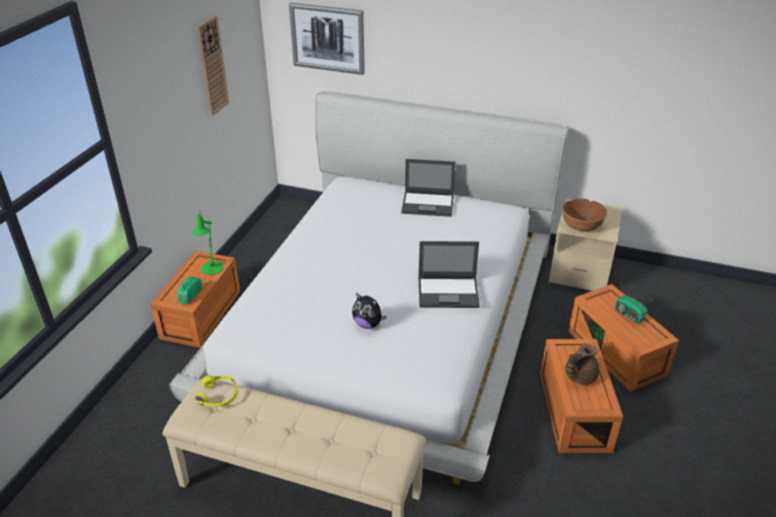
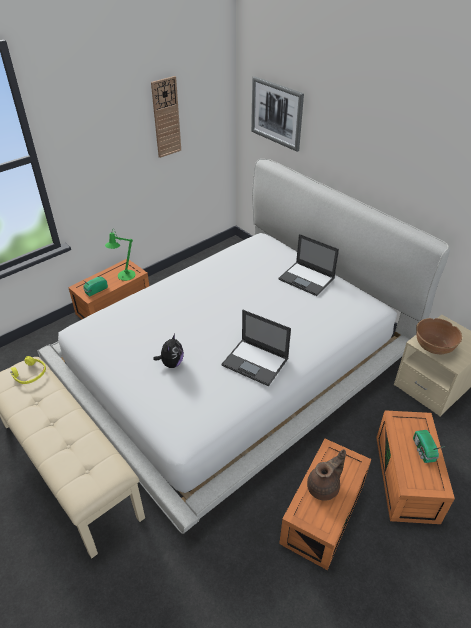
camera: 30 degrees right, 5 degrees up
plush toy [352,293,387,329] -> plush toy turned 135 degrees counterclockwise [153,334,184,368]
brown teapot [565,343,599,385] -> brown teapot turned 150 degrees clockwise [307,449,346,501]

